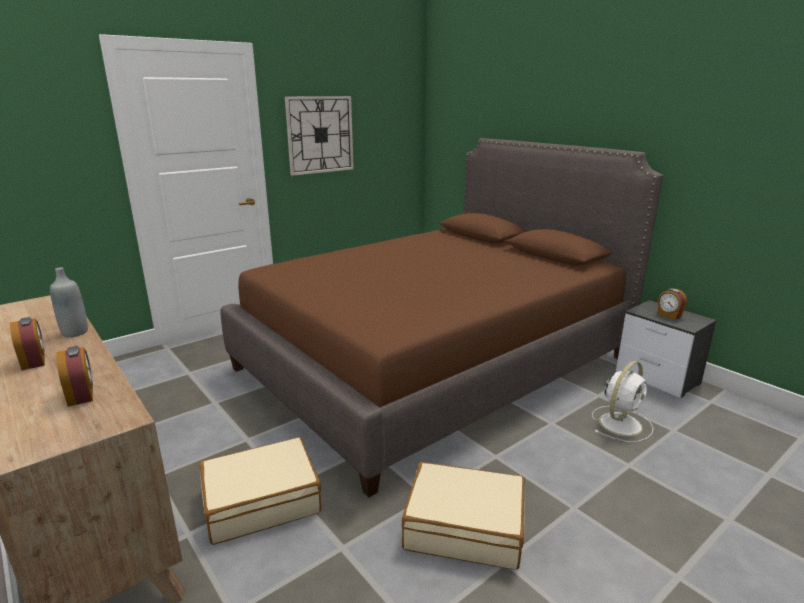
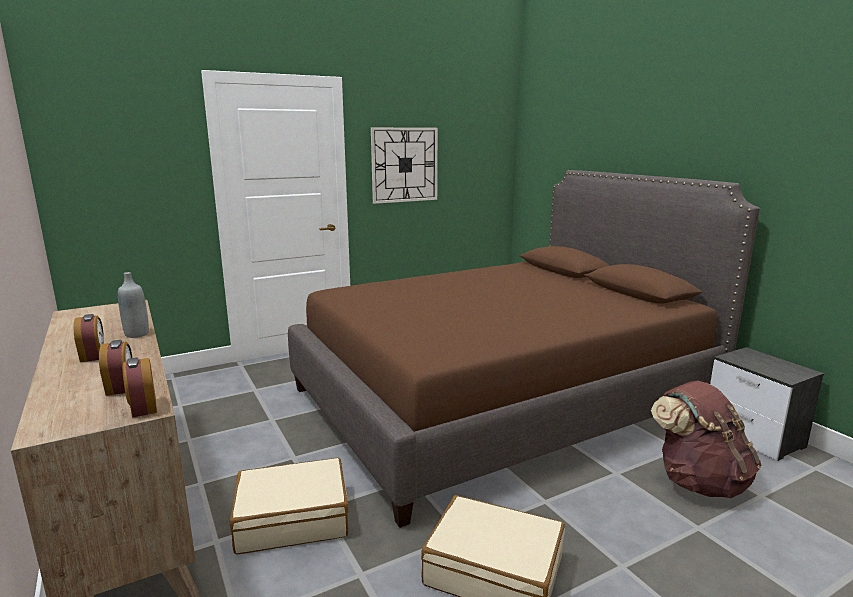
camera: 10 degrees right, 5 degrees down
white fan [592,361,653,442] -> brown backpack [651,380,761,498]
alarm clock [658,288,687,320] -> alarm clock moved to [122,357,157,418]

